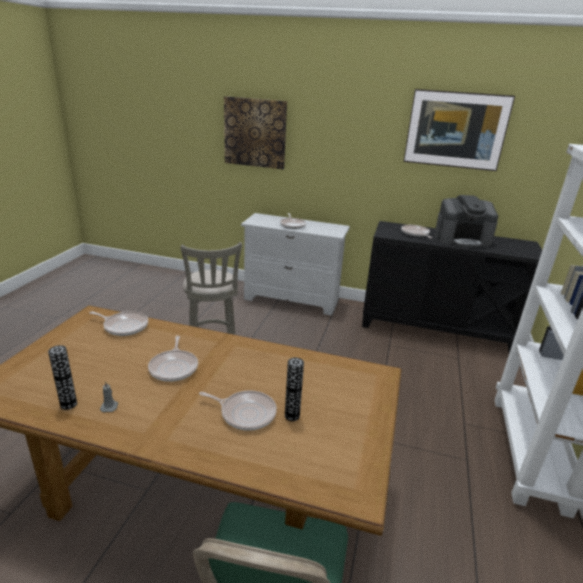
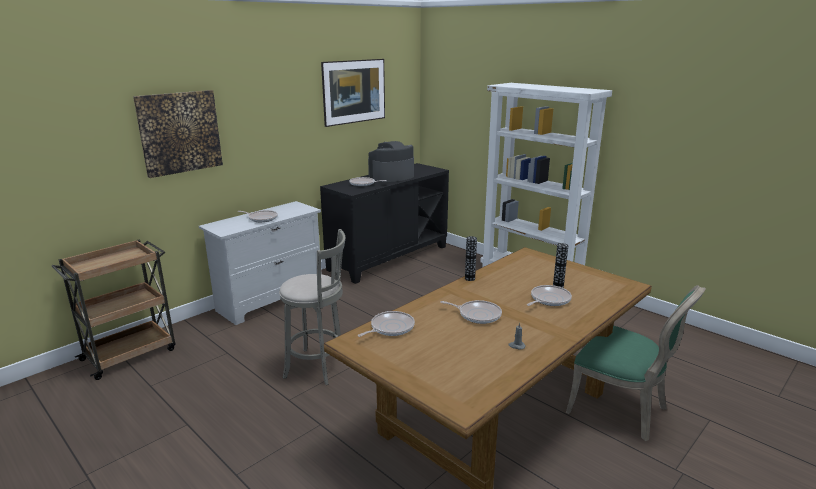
camera: 60 degrees left, 5 degrees down
vase [48,345,77,410] -> vase moved to [465,236,477,281]
coffee machine [434,195,498,248] -> coffee machine turned 150 degrees counterclockwise [368,141,414,182]
none -> brown cart [51,240,175,380]

